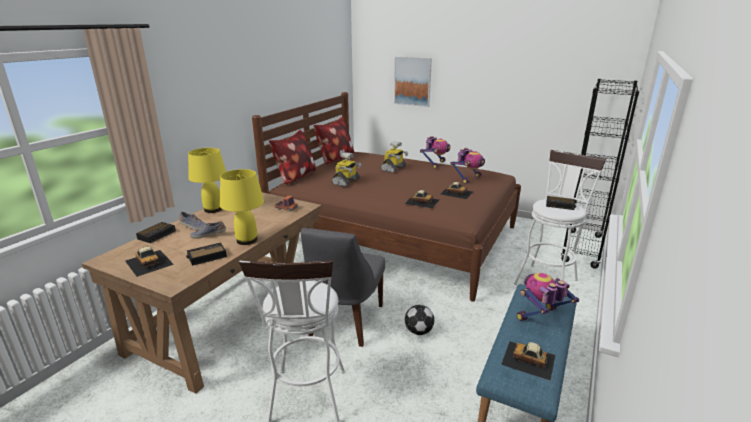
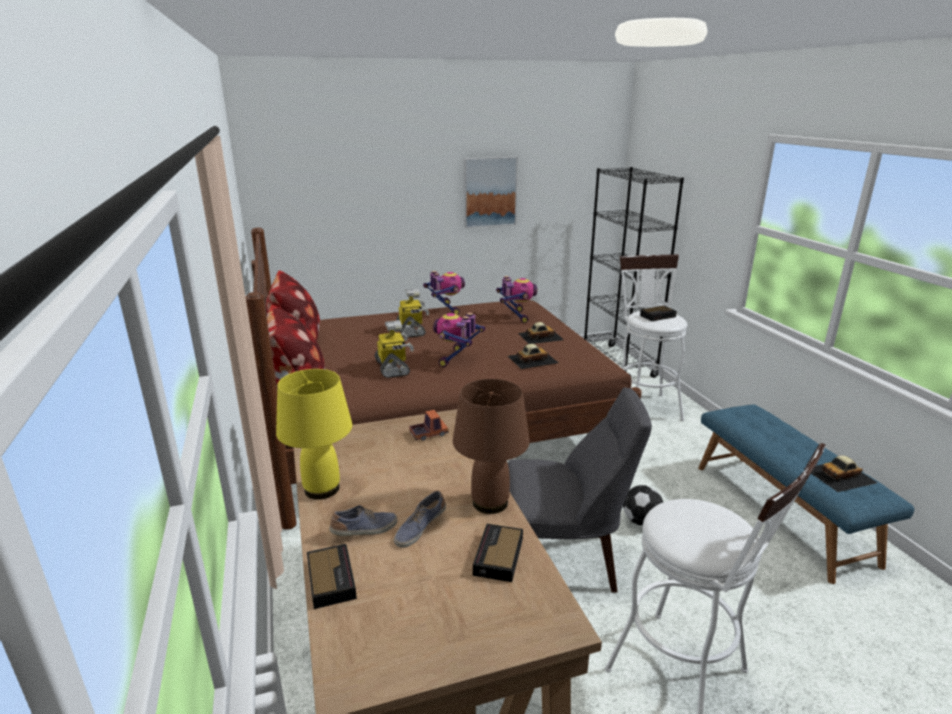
camera: 45 degrees left, 0 degrees up
toy car [125,247,174,277] -> none
yellow table lamp [220,169,264,245] -> brown table lamp [453,379,529,514]
grey chair [301,228,385,347] -> grey chair turned 60 degrees counterclockwise [508,387,652,592]
picture [394,57,432,107] -> picture moved to [464,157,518,228]
toy robot [517,273,579,321] -> toy robot moved to [433,313,486,367]

